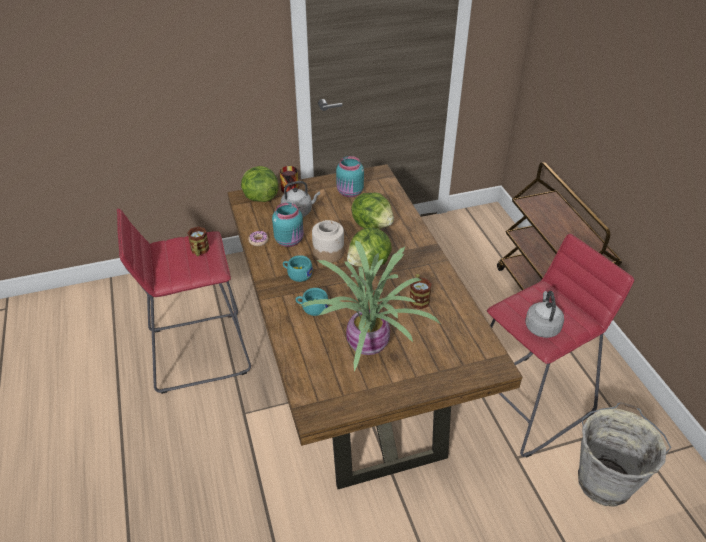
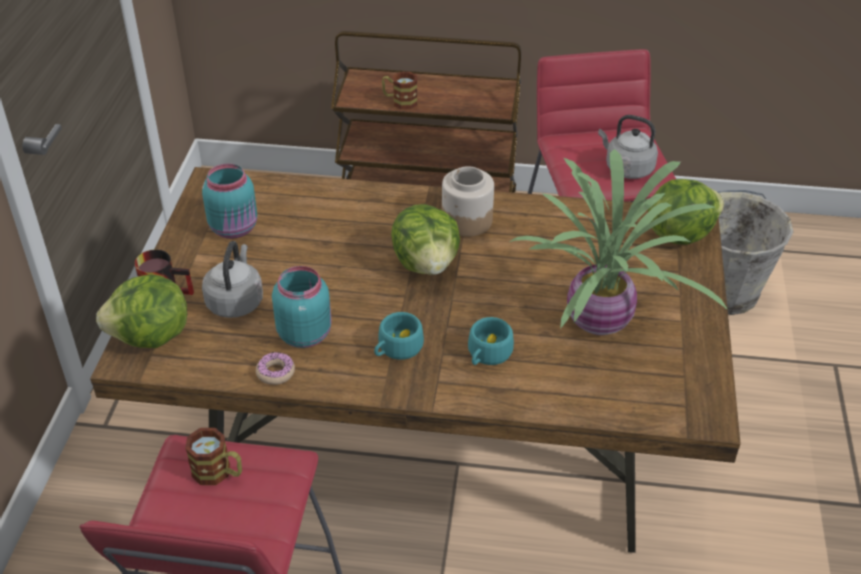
camera: 65 degrees left, 0 degrees up
jar [312,220,344,263] -> jar moved to [442,166,494,237]
lettuce [351,193,394,229] -> lettuce moved to [648,179,724,245]
mug [409,274,432,309] -> mug moved to [382,72,418,110]

